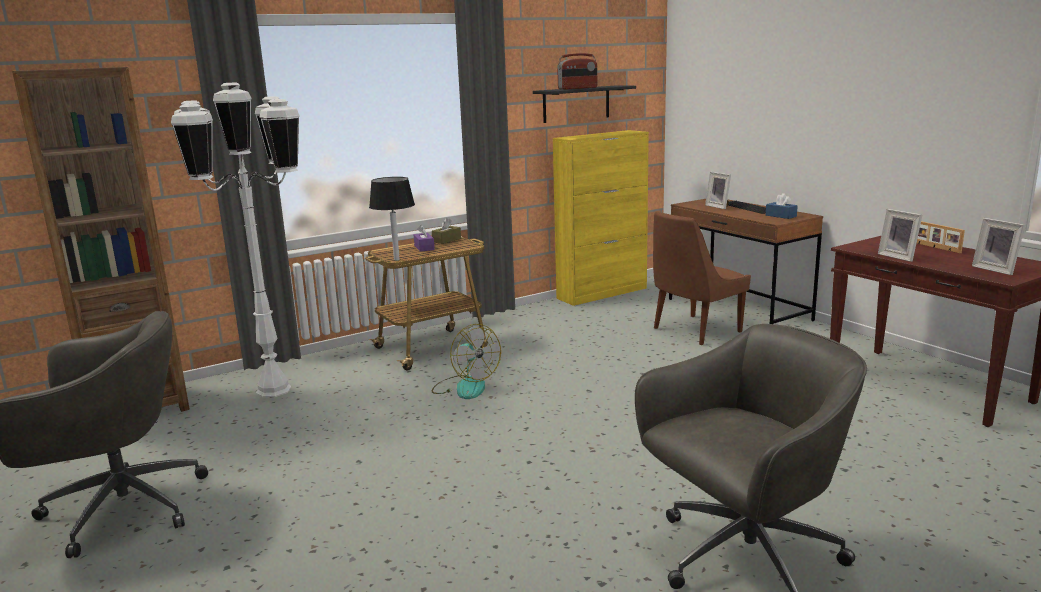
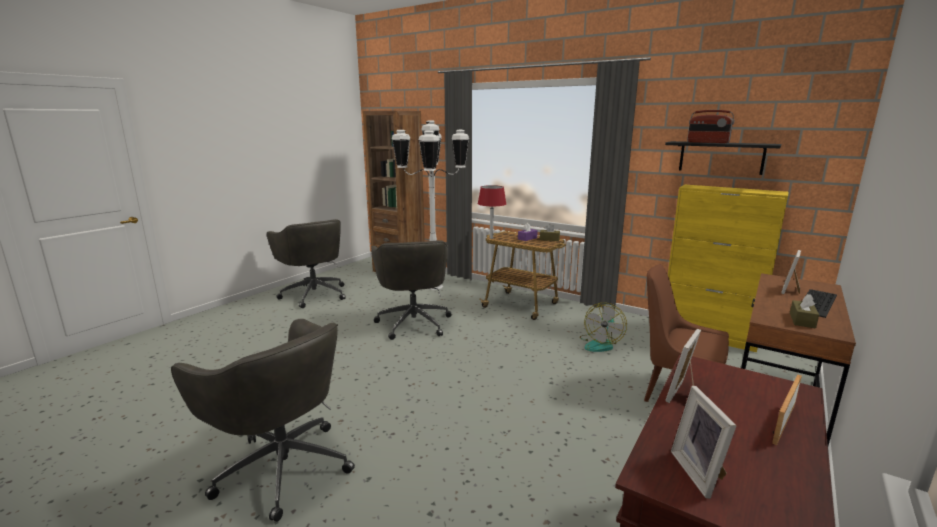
camera: 65 degrees right, 0 degrees up
black table lamp [369,177,415,261] -> red table lamp [478,185,506,239]
fan [432,324,501,399] -> fan moved to [580,303,627,352]
blue tissue box [766,193,798,219] -> brown tissue box [790,294,819,329]
picture frame [972,218,1025,275] -> picture frame turned 45 degrees counterclockwise [671,386,737,499]
none -> grey office chair [371,240,452,340]

